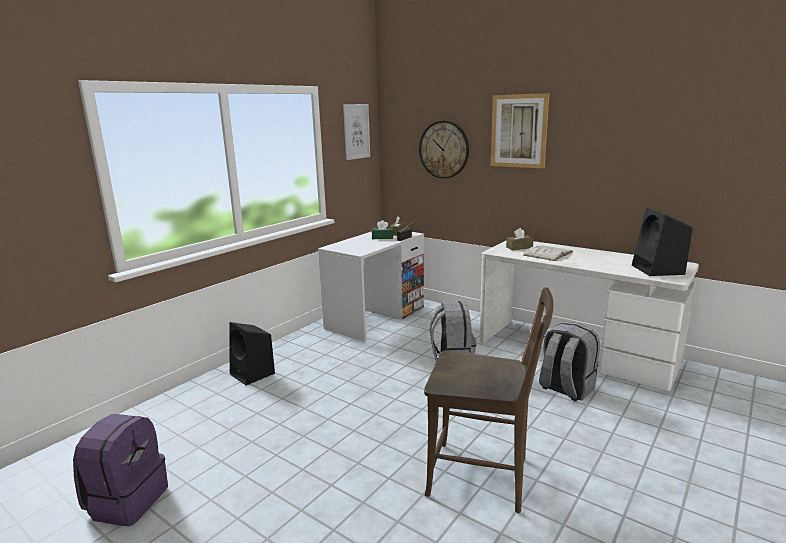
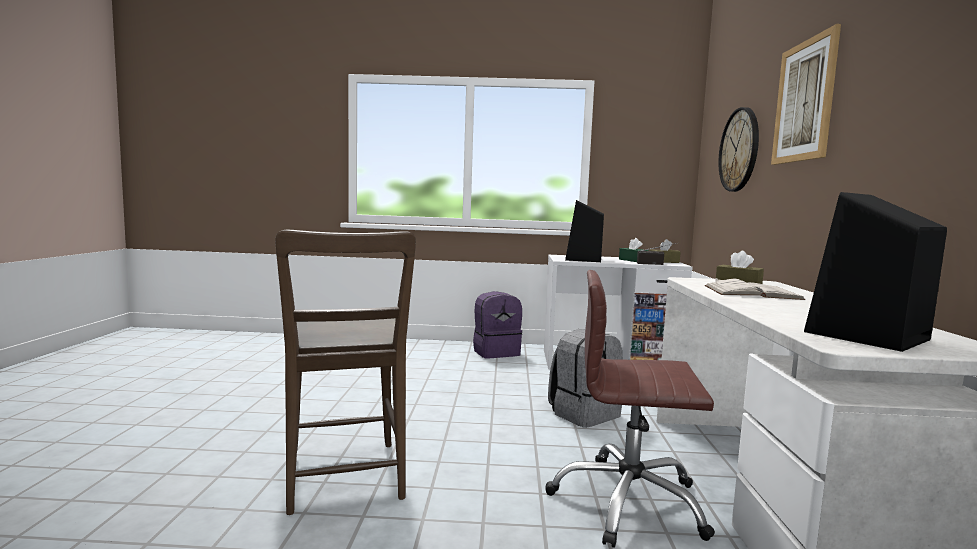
camera: 55 degrees right, 10 degrees down
purple backpack [73,414,168,526] -> purple backpack moved to [473,291,522,359]
black speaker [229,322,275,385] -> black speaker moved to [565,200,604,262]
picture [343,104,370,160] -> none
grey backpack [539,322,600,402] -> brown office chair [545,270,715,548]

